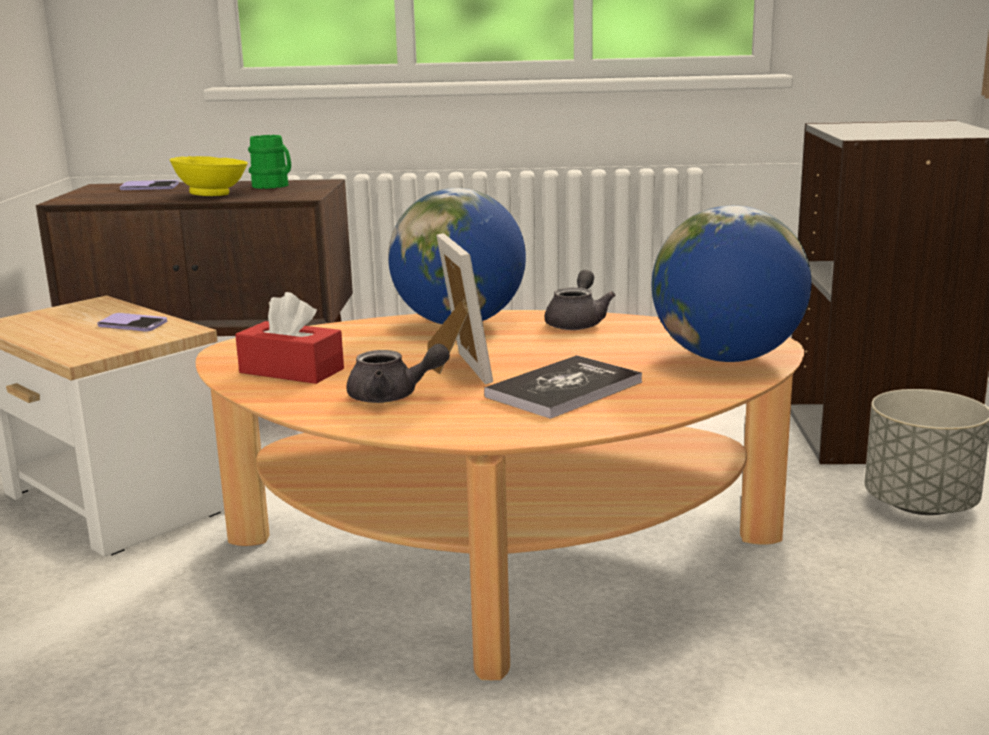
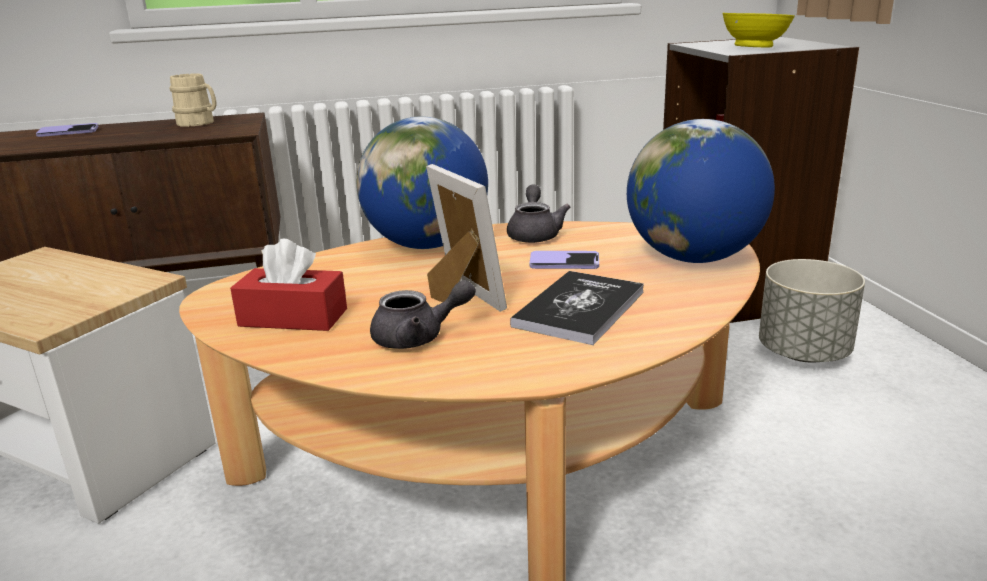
camera: 15 degrees left, 5 degrees up
phone [97,313,167,332] -> phone moved to [530,251,599,269]
yellow bowl [170,156,248,196] -> yellow bowl moved to [723,13,795,48]
green mug [248,135,291,189] -> beige mug [170,73,217,127]

